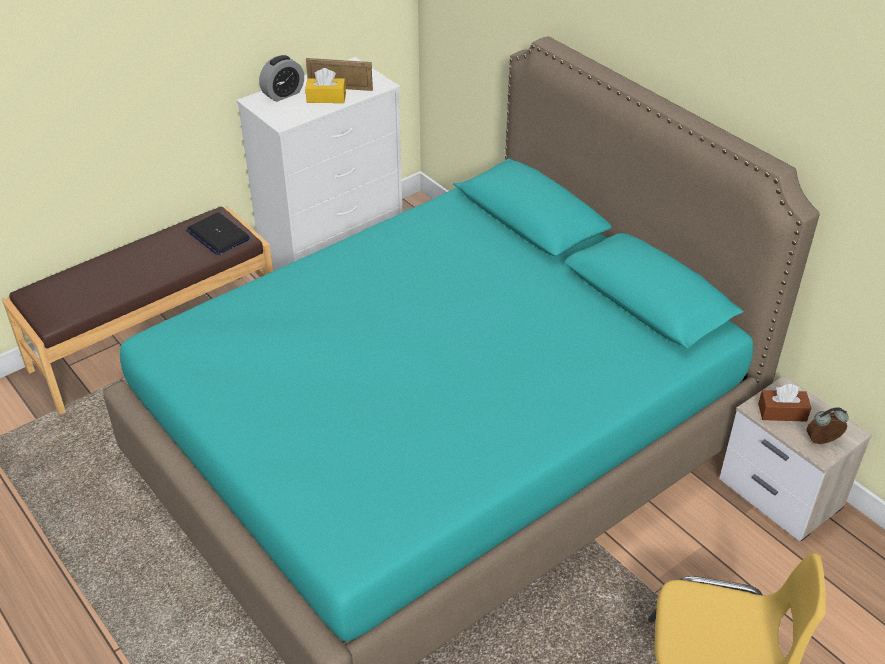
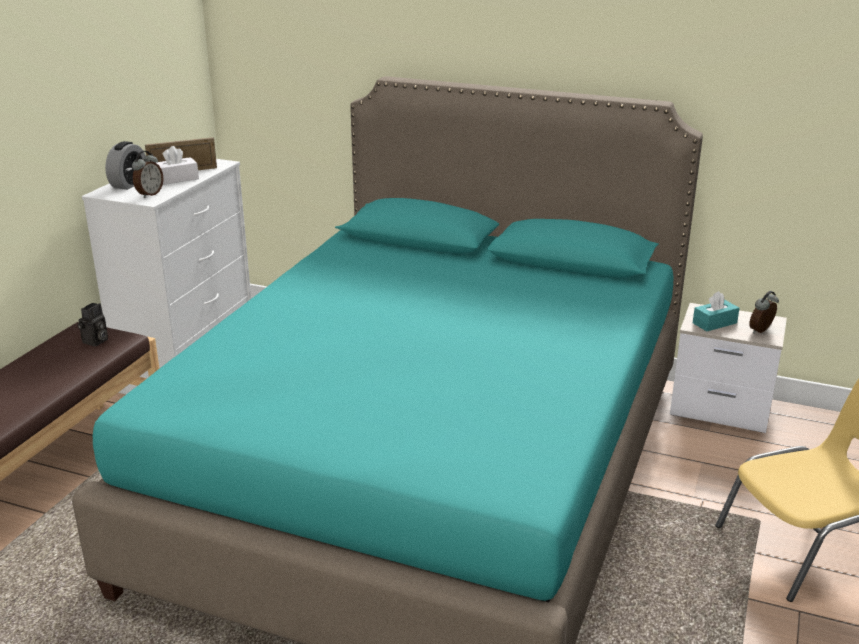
camera: 30 degrees left, 15 degrees down
laptop [186,212,250,255] -> camera [77,303,108,347]
yellow tissue box [305,68,346,103] -> white tissue box [157,146,199,185]
brown tissue box [758,384,811,422] -> turquoise tissue box [693,291,739,331]
none -> alarm clock [132,151,163,198]

